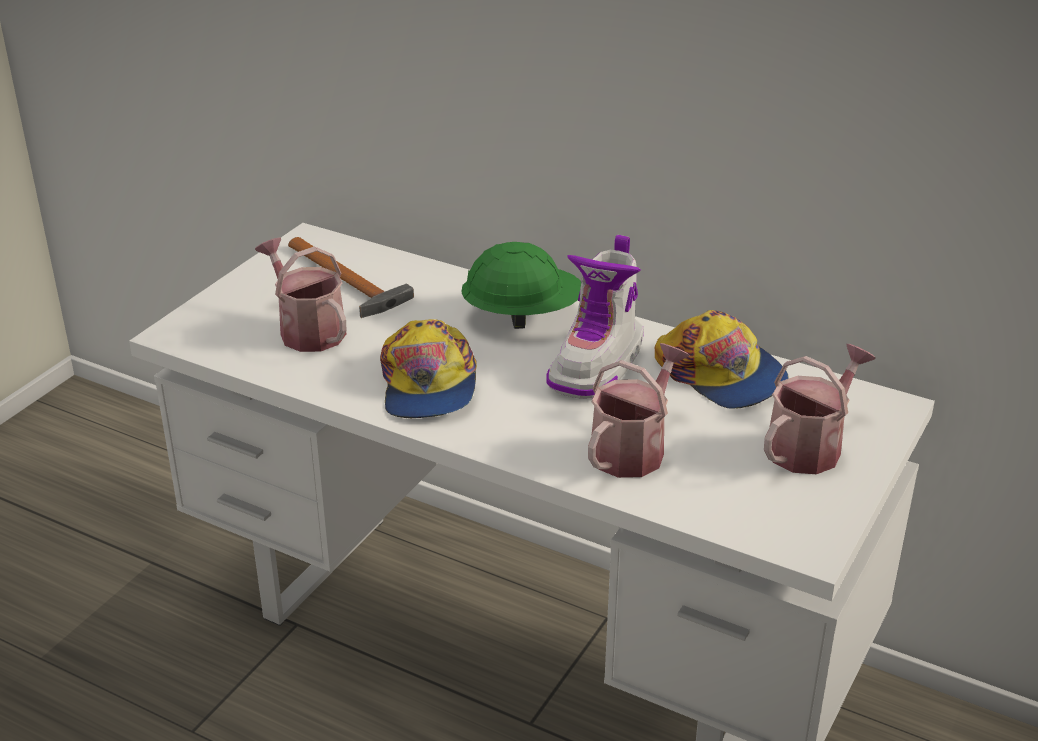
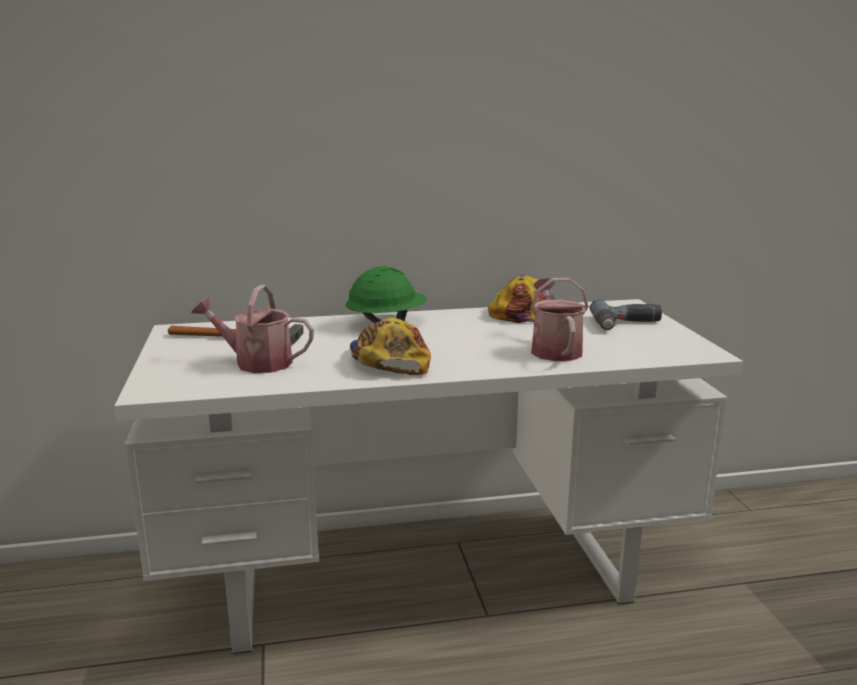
camera: 40 degrees left, 15 degrees down
cap [380,319,477,418] -> cap turned 150 degrees counterclockwise [350,318,431,375]
boot [546,235,644,399] -> none
watering can [764,344,875,474] -> power drill [590,299,662,330]

